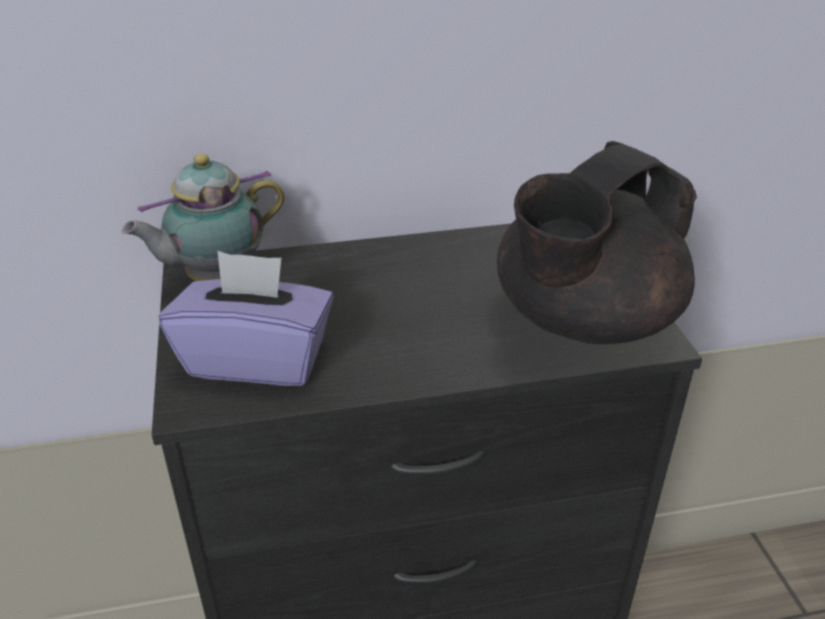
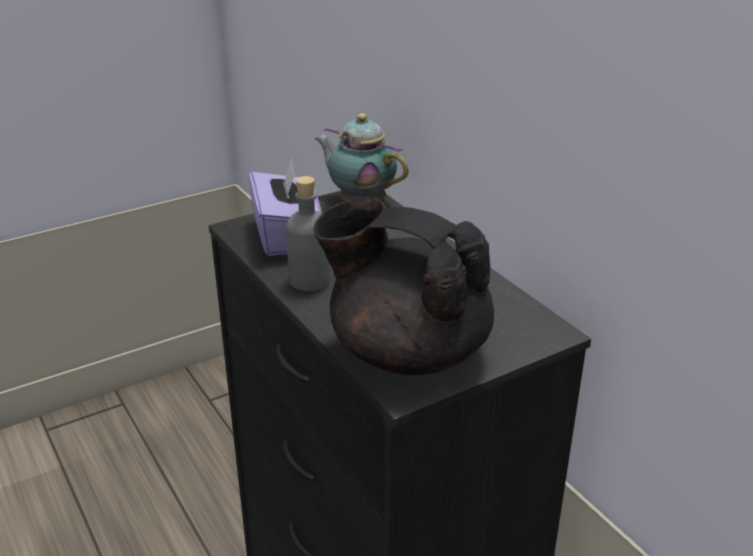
camera: 70 degrees right, 5 degrees down
none -> grey bottle [286,176,331,291]

